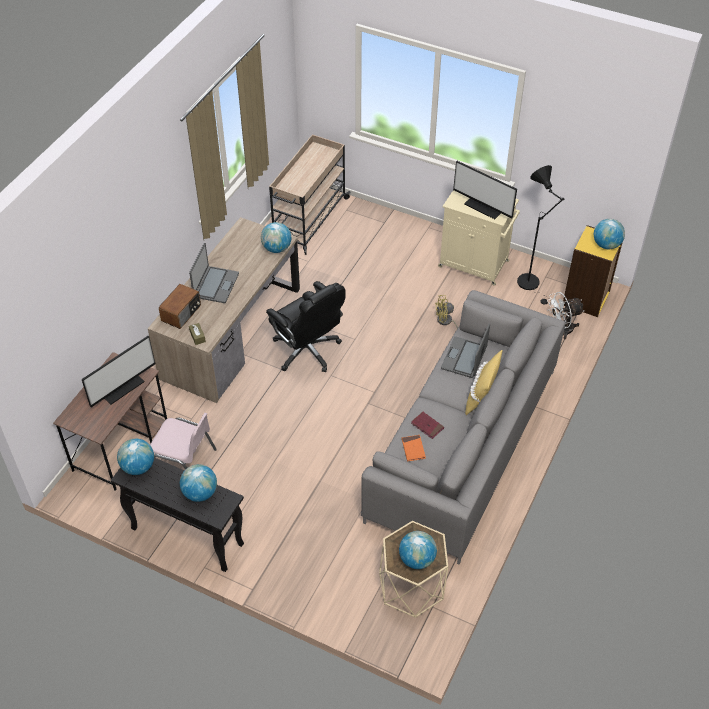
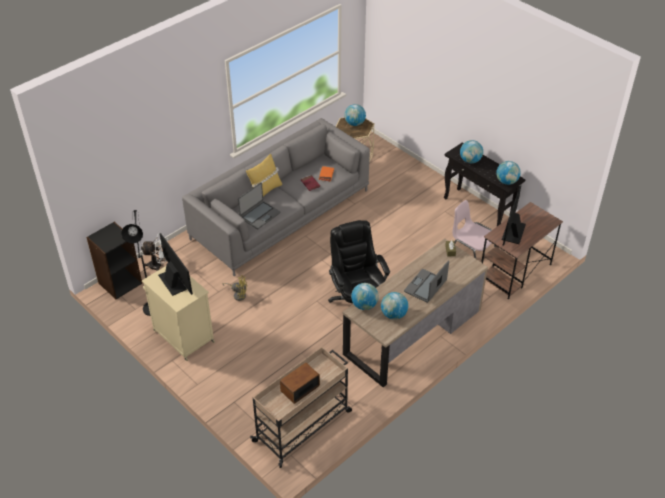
camera: 160 degrees left, 5 degrees down
monitor [82,336,155,407] -> monitor turned 45 degrees counterclockwise [502,185,526,246]
radio [159,284,201,329] -> radio moved to [280,363,320,404]
yellow bookcase [563,225,623,317] -> black bookcase [86,222,142,299]
globe [594,219,625,249] -> globe moved to [381,292,408,320]

